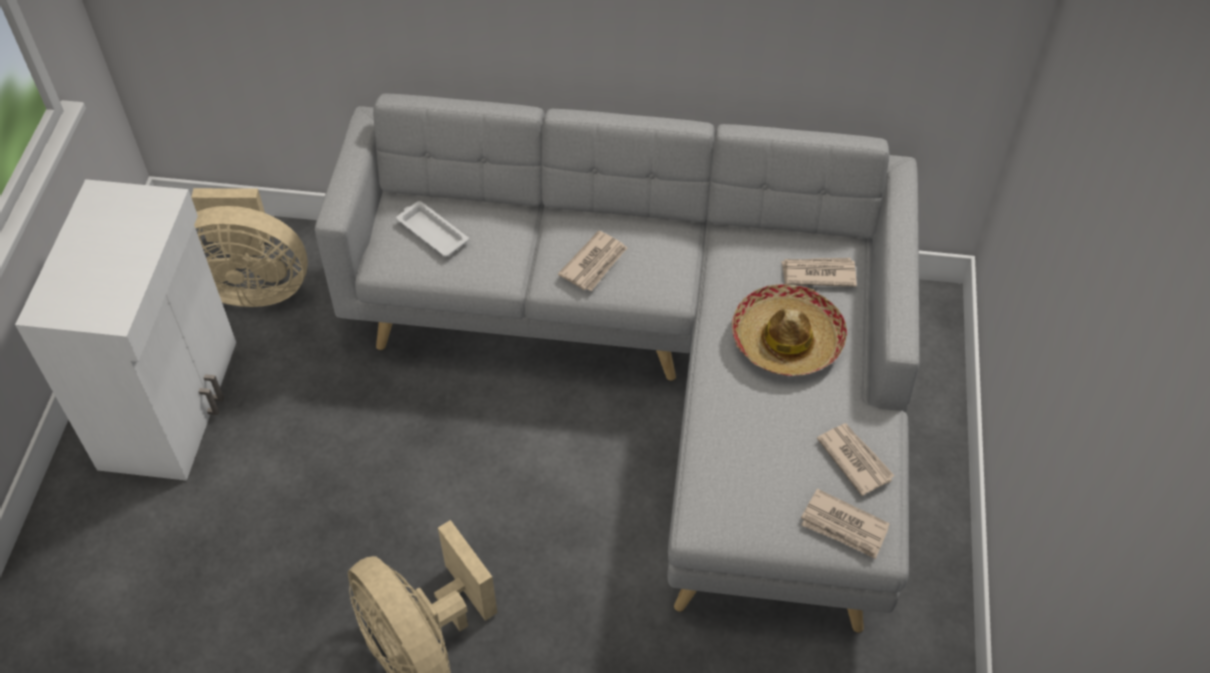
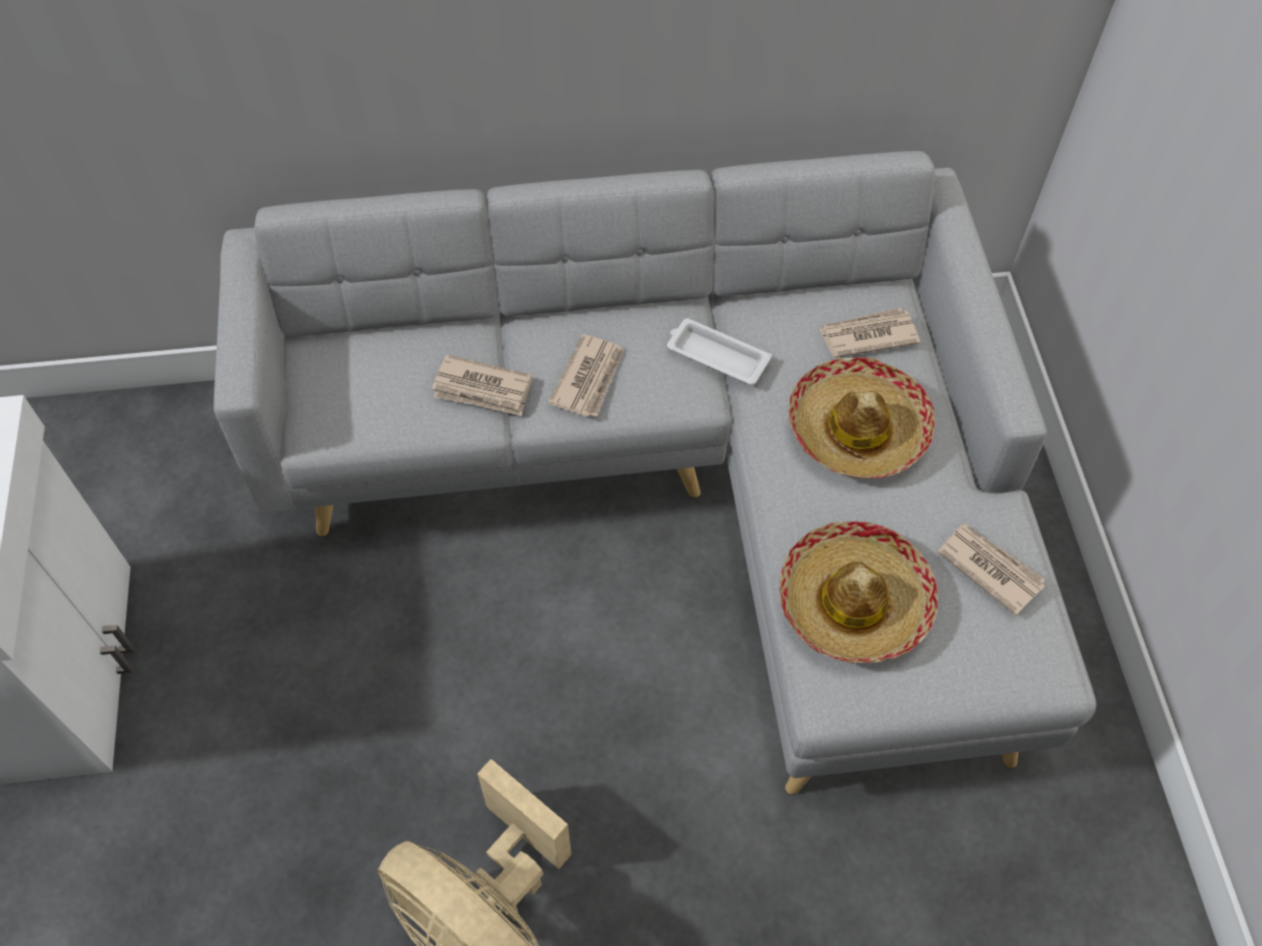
camera: 15 degrees left, 5 degrees up
beige fan [191,188,308,307] -> none
white tray [396,201,469,257] -> white tray moved to [667,318,772,385]
newspaper [801,489,890,559] -> newspaper moved to [432,355,532,416]
none -> hat [779,521,938,663]

